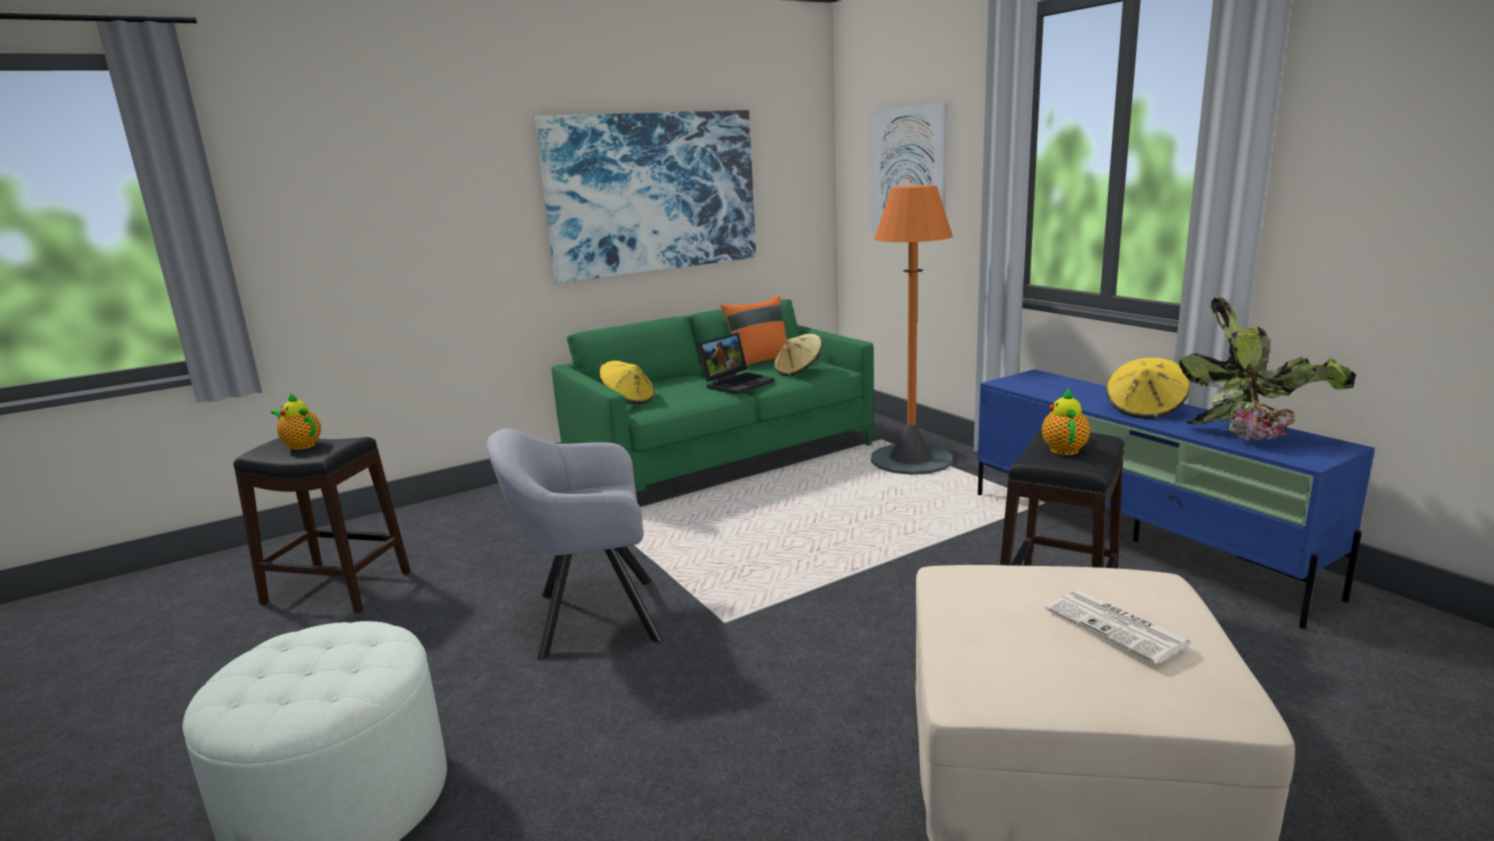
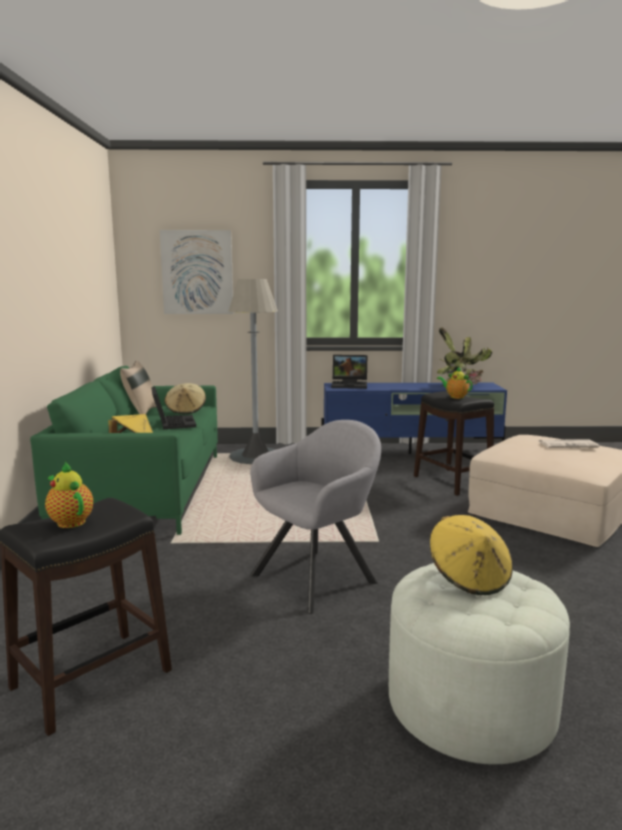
camera: 60 degrees left, 5 degrees down
teapot [271,393,321,450] -> teapot turned 75 degrees clockwise [45,461,93,528]
grey armchair [486,428,662,660] -> grey armchair turned 150 degrees counterclockwise [250,420,381,614]
picture [535,110,756,283] -> none
orange pillow [720,295,787,365] -> beige pillow [120,361,156,414]
orange floor lamp [871,185,953,475] -> grey floor lamp [229,279,278,464]
yellow hat [1106,358,1190,419] -> yellow hat moved to [430,515,513,595]
none -> laptop [331,355,367,389]

